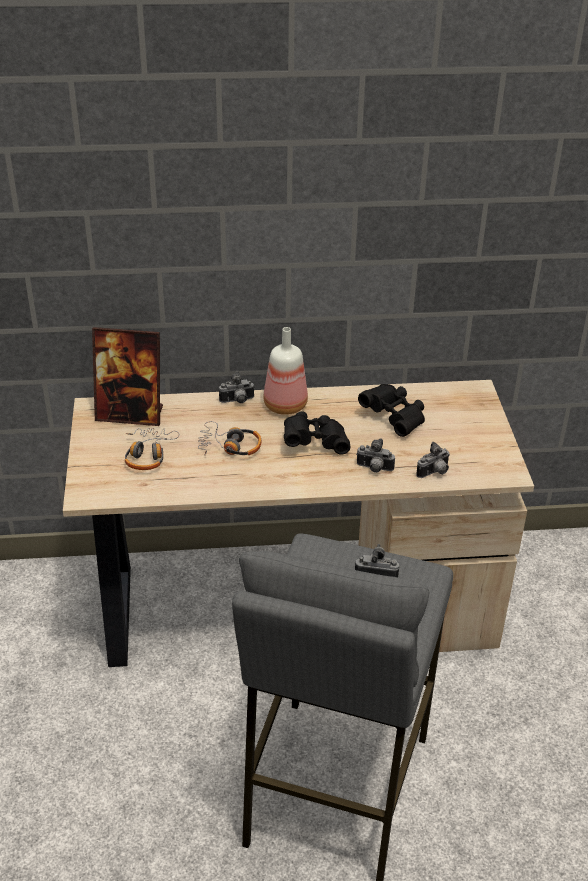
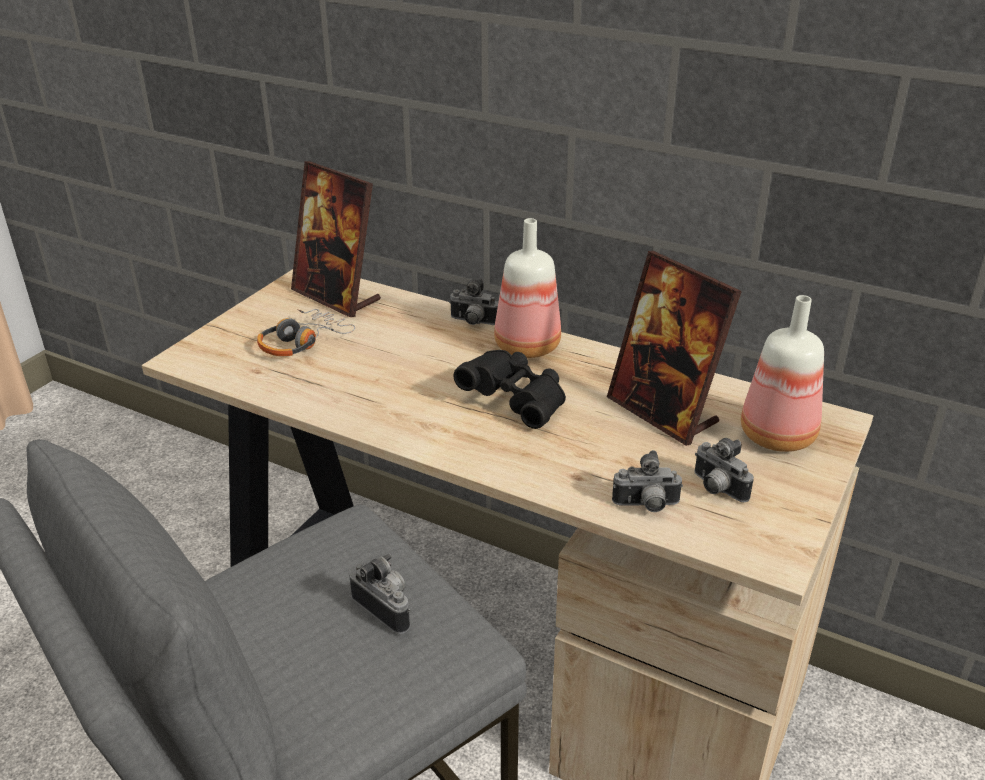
camera: 35 degrees right, 5 degrees down
headphones [198,421,262,455] -> none
camera [356,438,395,473] -> camera moved to [694,438,754,502]
black binoculars [358,384,425,437] -> picture frame [607,251,742,446]
none -> bottle [741,295,824,452]

